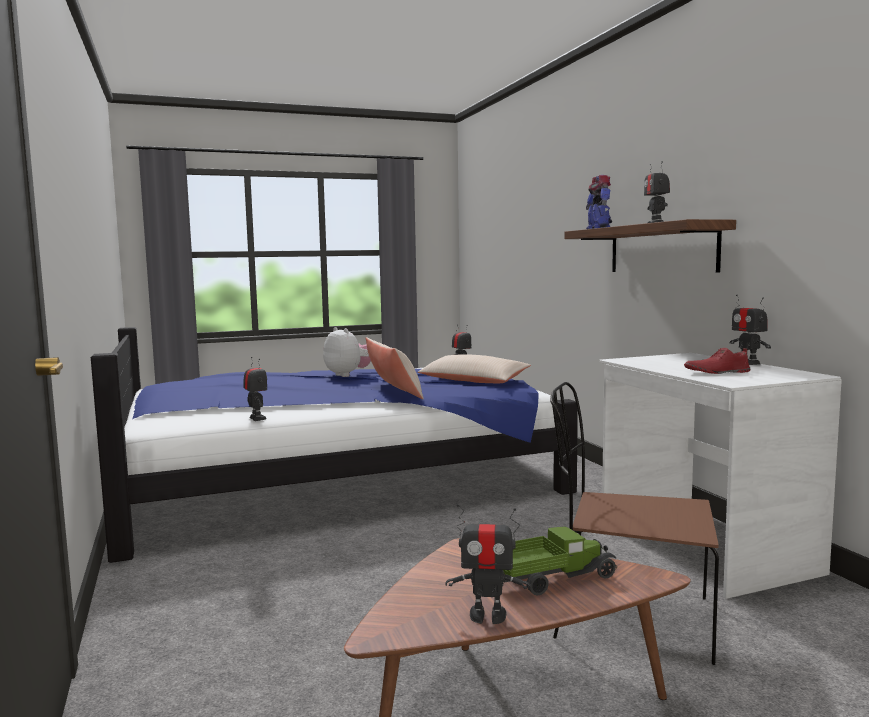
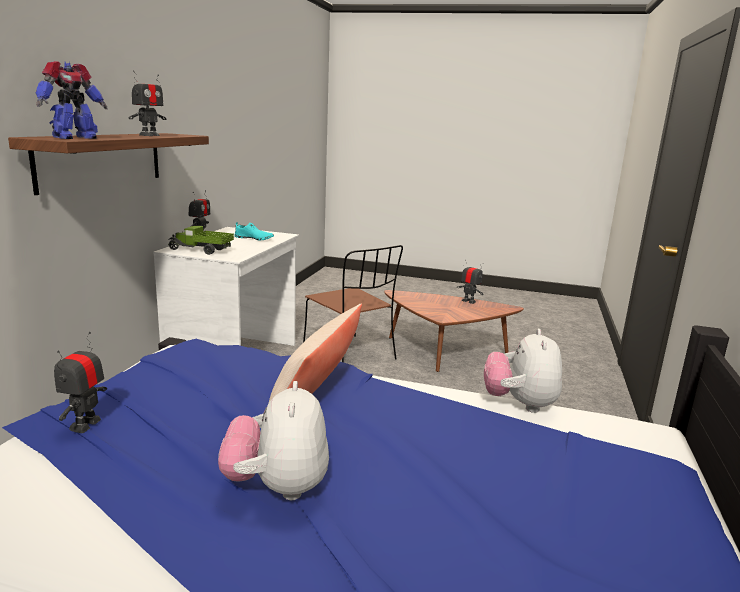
camera: 145 degrees left, 10 degrees up
toy robot [243,357,267,421] -> plush toy [484,329,562,413]
beige pillow [418,354,531,383] -> none
toy truck [504,527,617,596] -> toy truck moved to [168,226,234,255]
red shoe [684,348,751,374] -> turquoise shoe [234,222,274,240]

